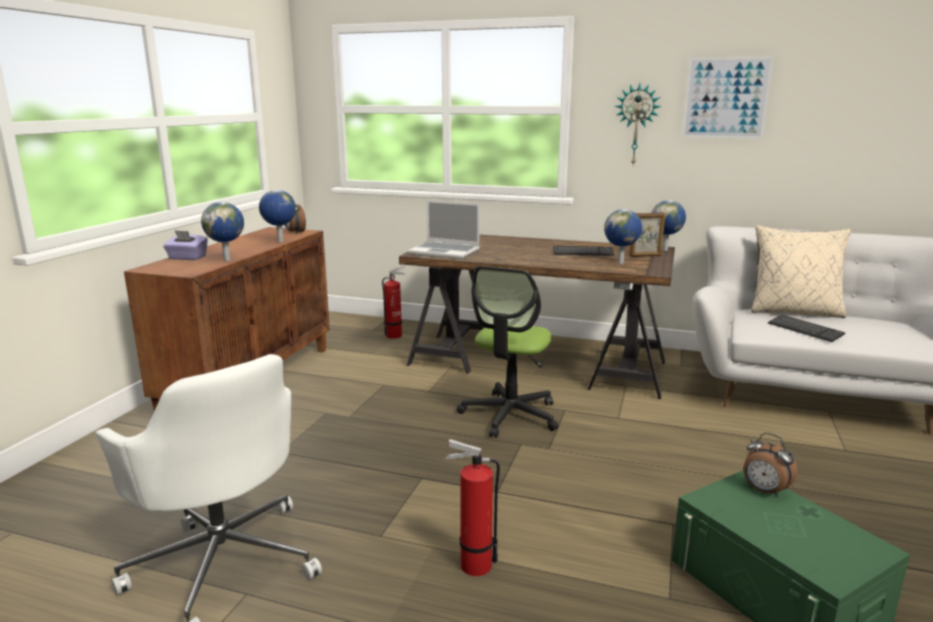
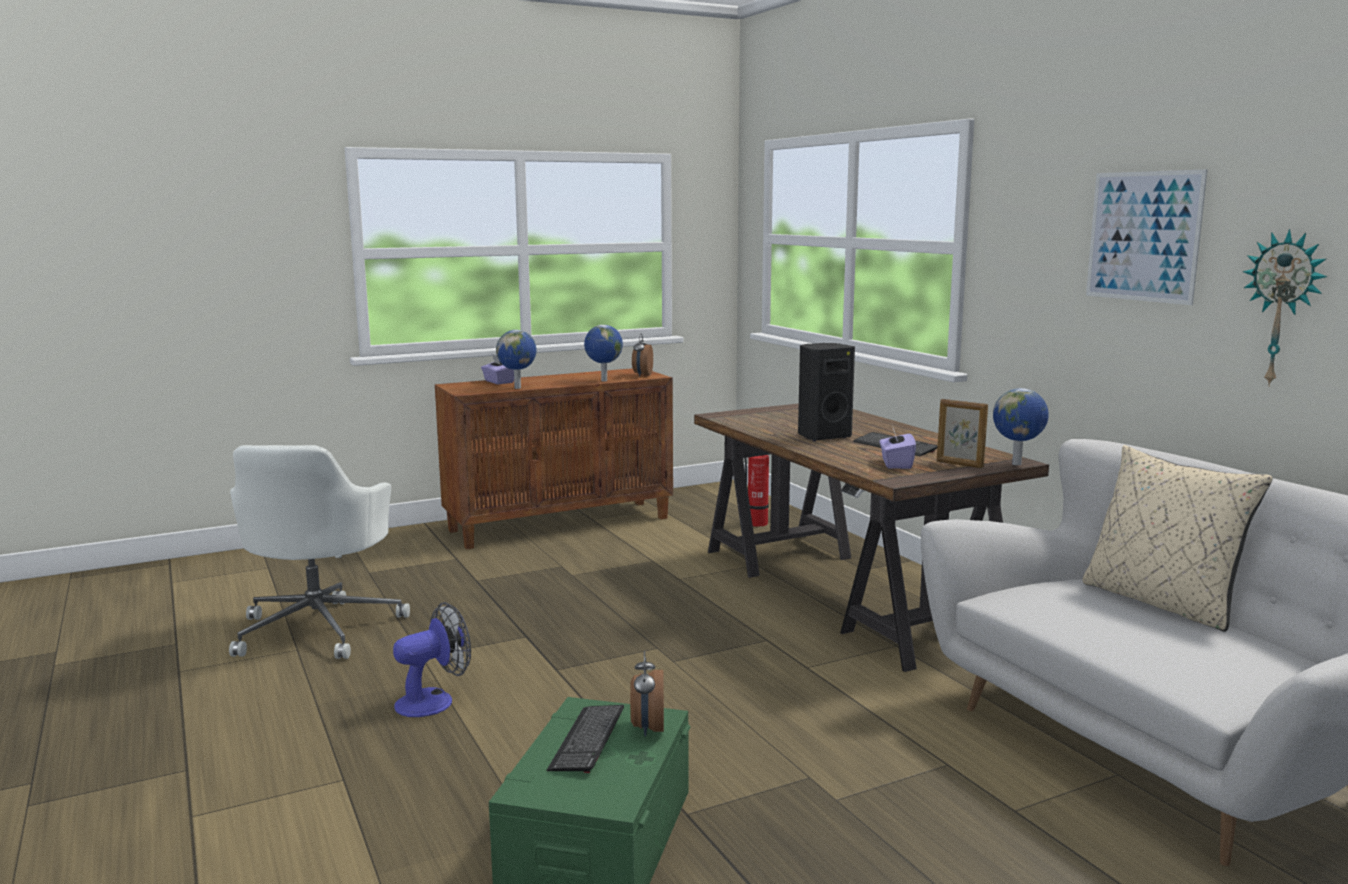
camera: 45 degrees right, 5 degrees down
laptop [408,200,480,259] -> none
fire extinguisher [445,439,500,576] -> fan [393,602,471,717]
office chair [457,266,559,438] -> none
globe [604,209,642,264] -> purple tissue box [880,425,916,469]
wall clock [615,83,661,165] -> wall clock moved to [1243,229,1328,387]
keyboard [768,315,845,342] -> keyboard moved to [546,705,624,773]
none -> black speaker [798,343,855,441]

